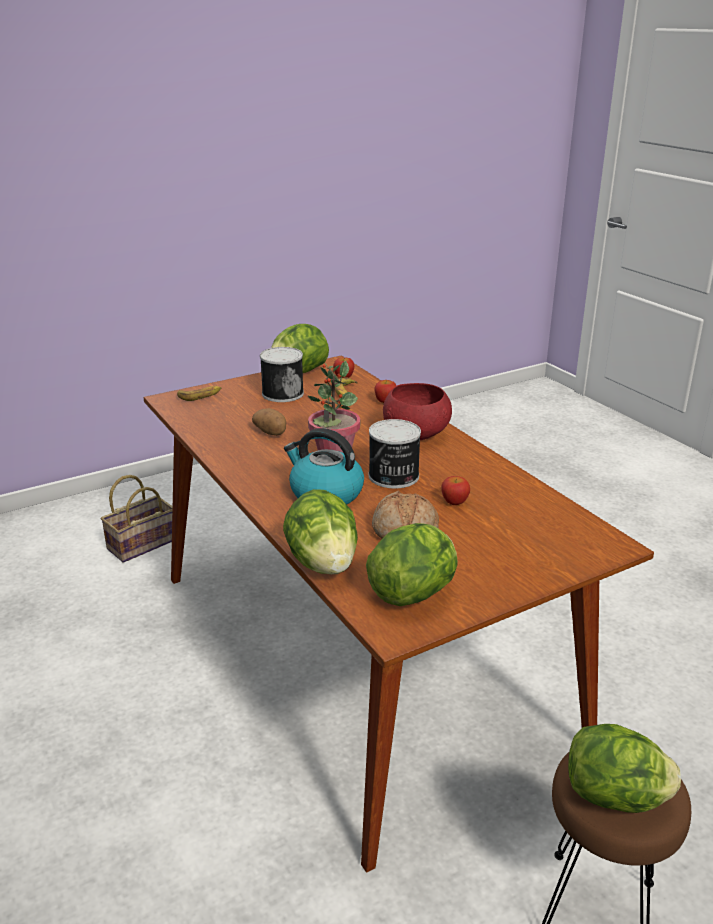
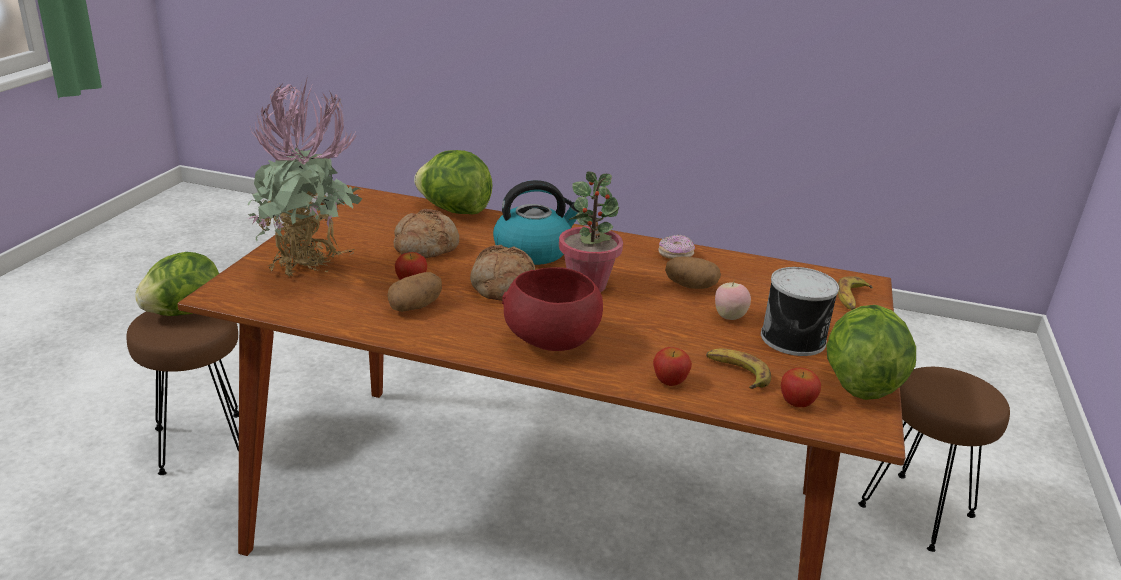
camera: 135 degrees right, 0 degrees up
basket [101,475,173,563] -> brown stool [858,367,1010,552]
lettuce [366,523,458,606] -> none
can [369,419,421,489] -> bread [470,245,535,301]
none -> potted plant [248,76,363,277]
none -> potato [388,272,442,312]
none -> donut [658,235,695,259]
none -> apple [715,281,751,320]

